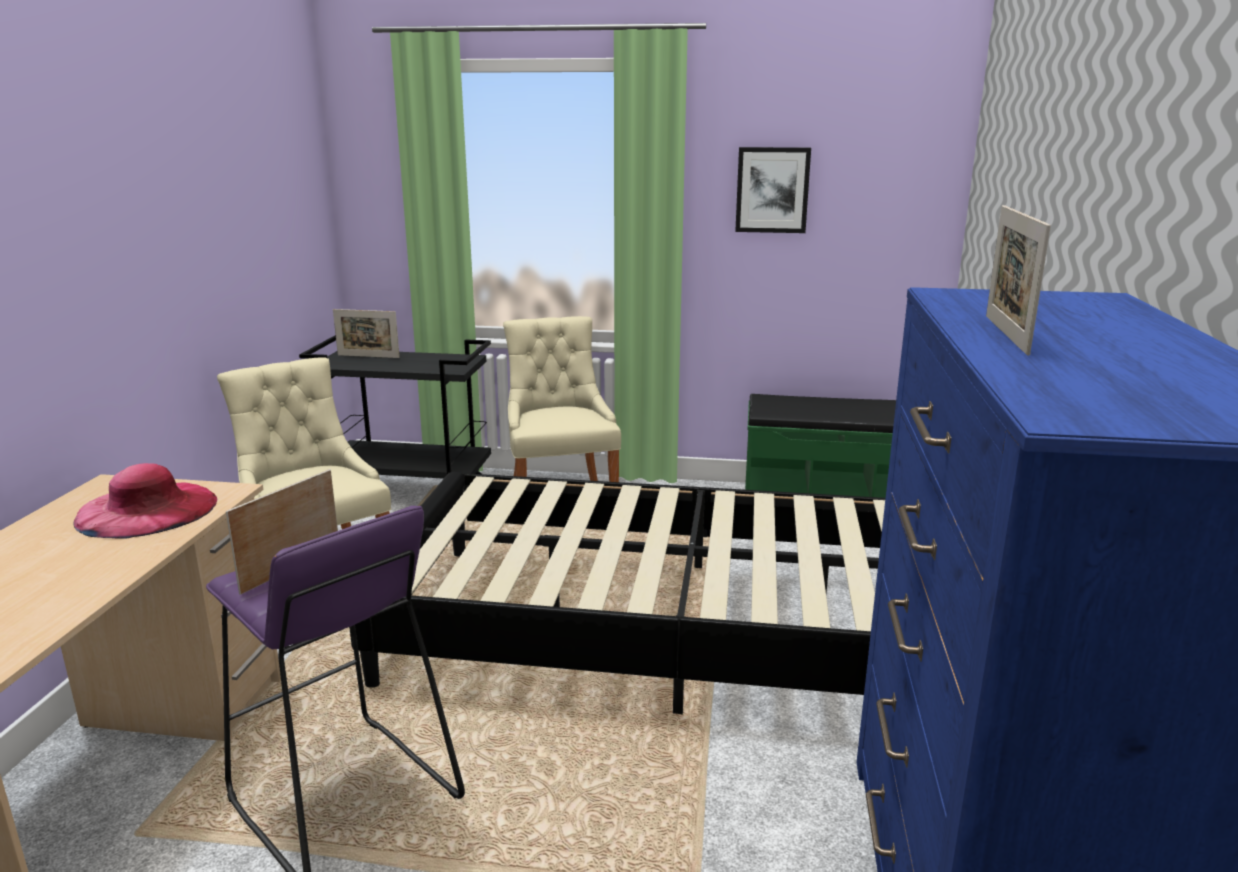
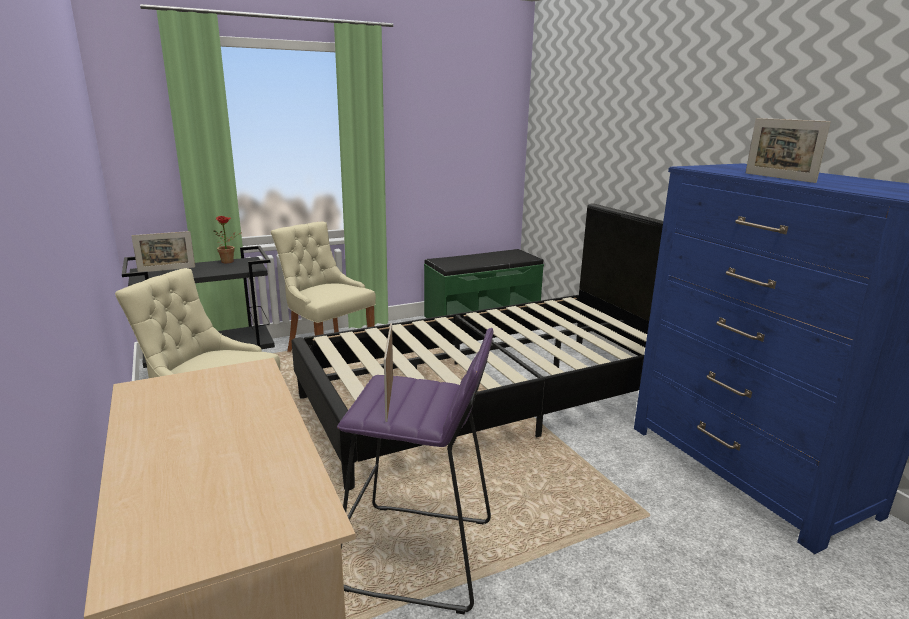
camera: 35 degrees left, 0 degrees up
pink hat [73,463,218,538] -> none
picture [735,147,811,233] -> none
none -> potted plant [213,216,242,263]

